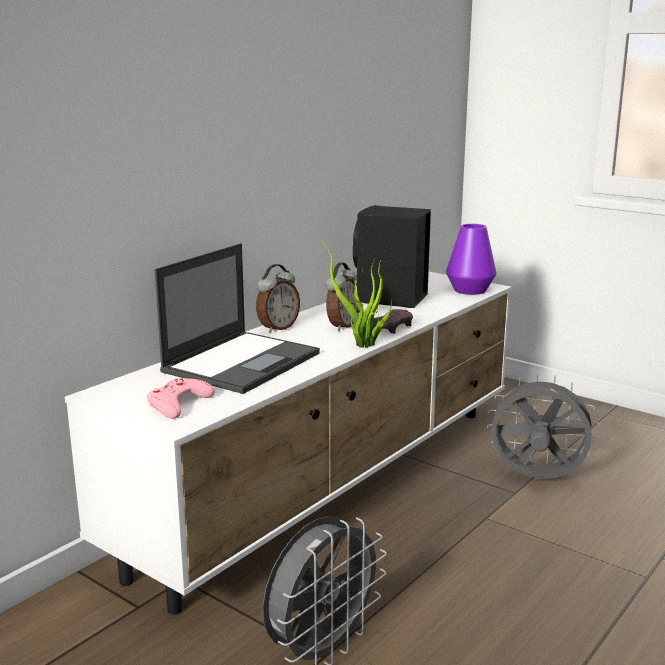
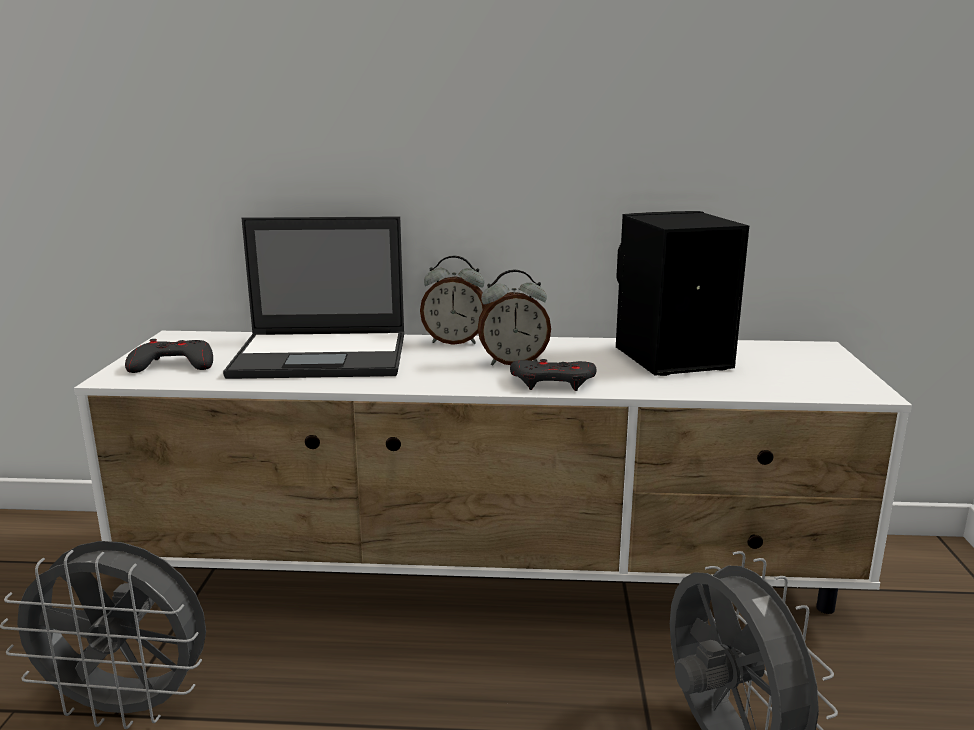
camera: 55 degrees right, 0 degrees up
pink game controller [147,378,215,419] -> grey game controller [125,339,213,373]
potted plant [322,241,393,348] -> none
purple vase [446,224,496,295] -> none

